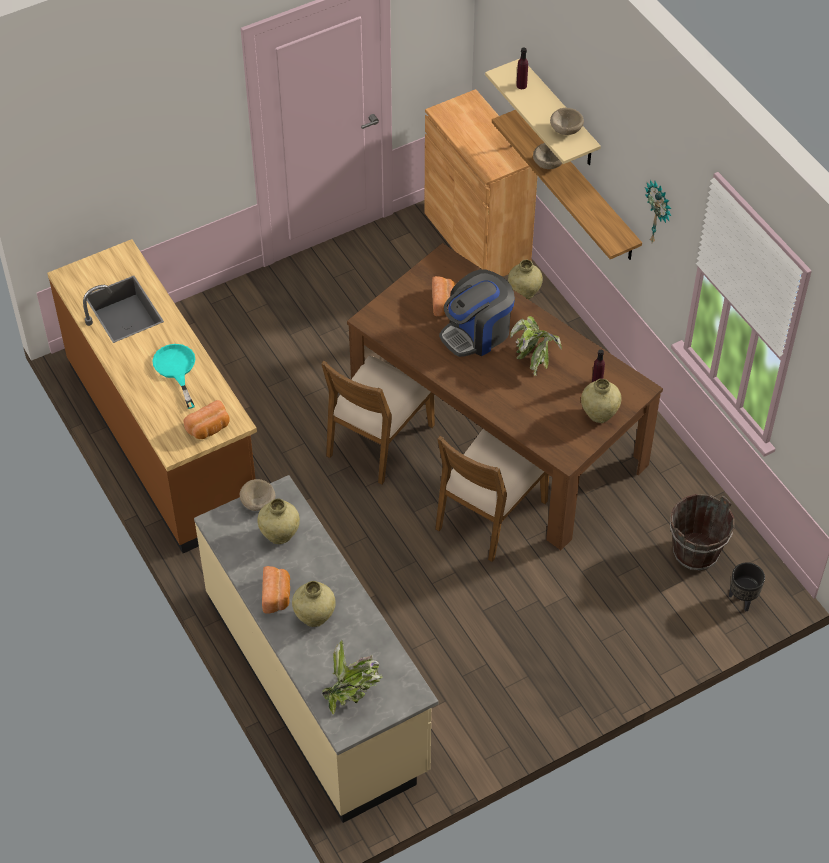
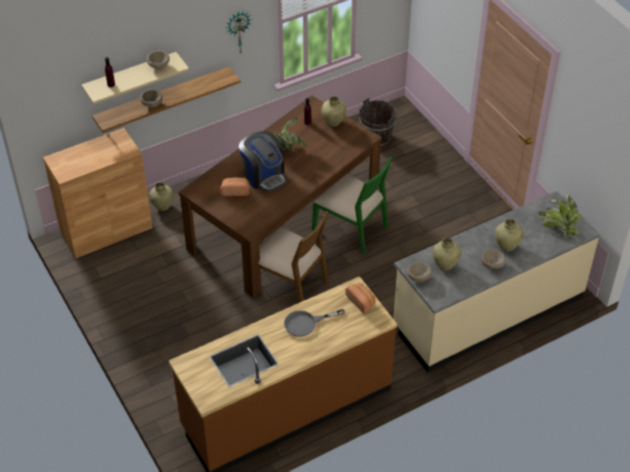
camera: 90 degrees left, 5 degrees down
turquoise frying pan [152,344,195,409] -> grey frying pan [284,309,345,337]
bread [262,566,290,613] -> beige bowl [481,249,506,269]
brown chair [435,429,549,562] -> green chair [312,156,392,254]
black planter [729,562,765,612] -> none

